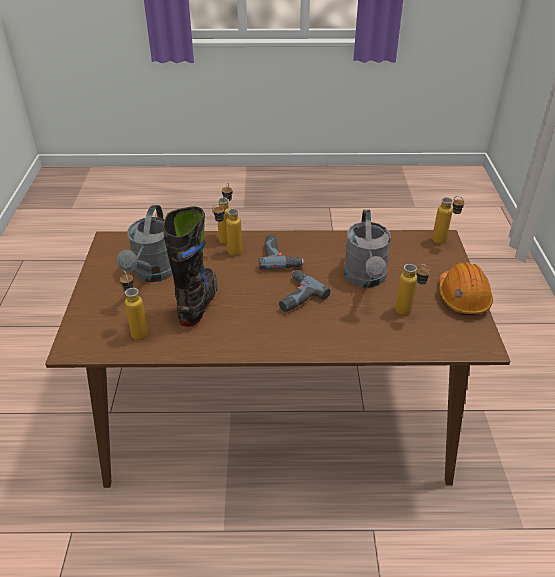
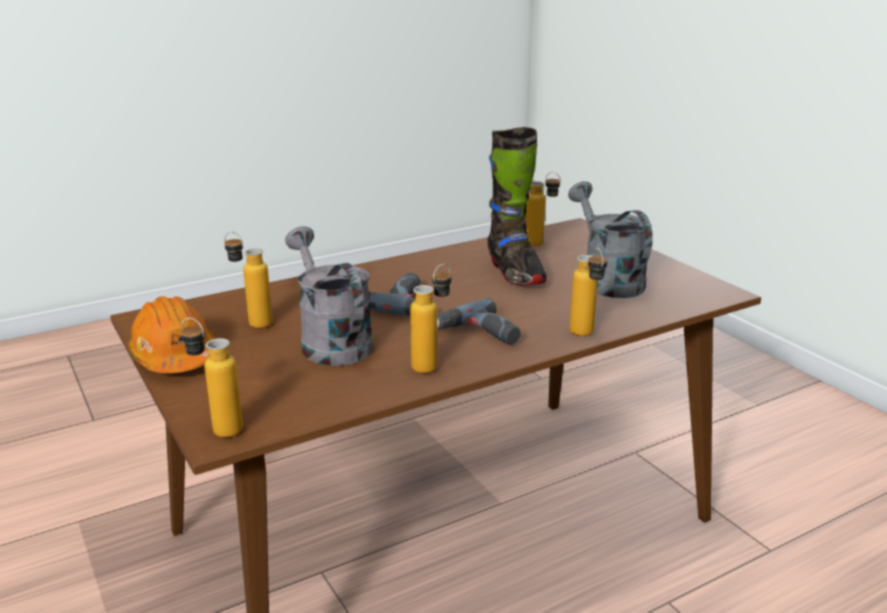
camera: 150 degrees right, 15 degrees down
bottle [212,203,242,256] -> bottle moved to [410,264,451,373]

